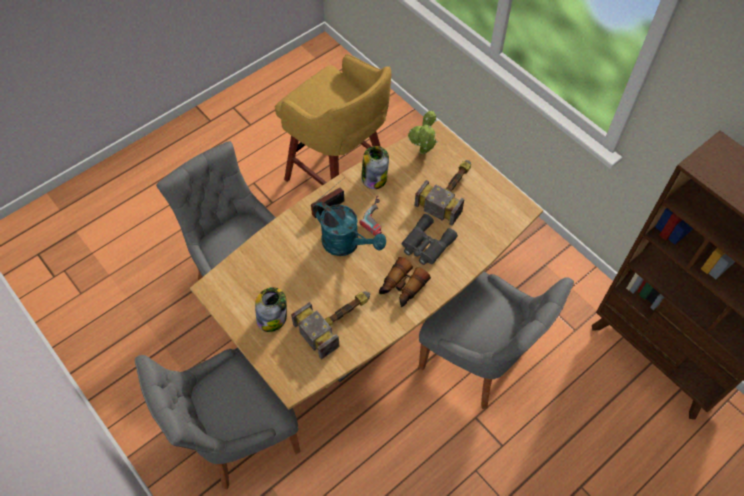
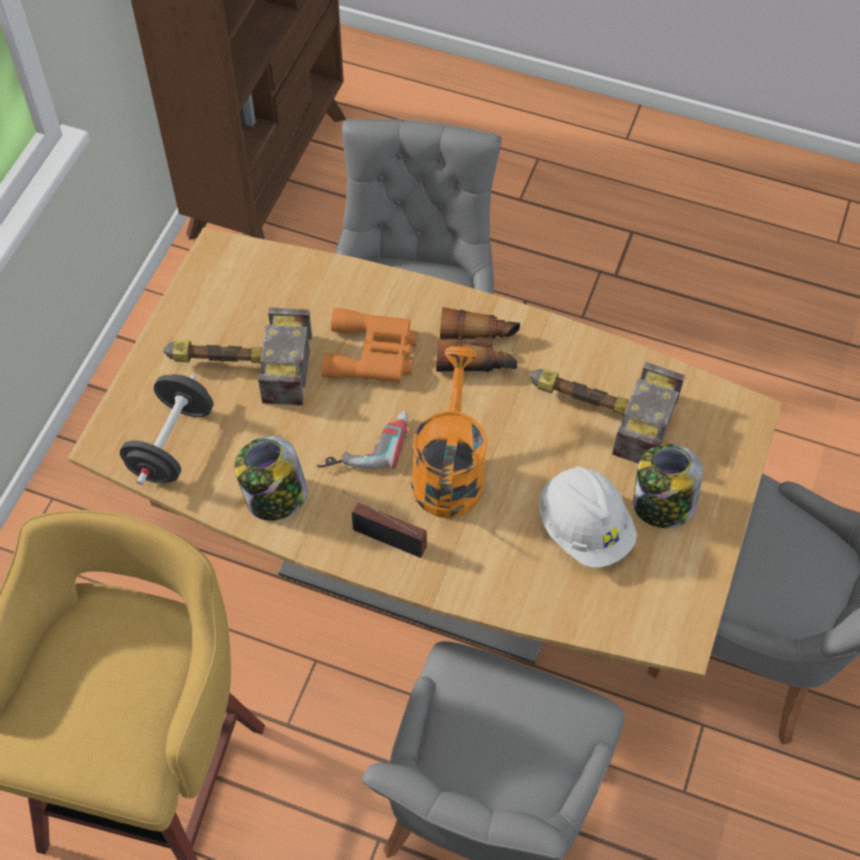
camera: 120 degrees left, 0 degrees up
turquoise watering can [313,202,386,256] -> orange watering can [411,346,487,518]
grey binoculars [402,214,458,265] -> orange binoculars [322,308,418,383]
potted plant [408,109,438,155] -> black dumbbell [120,374,213,485]
none -> white hard hat [539,466,637,568]

